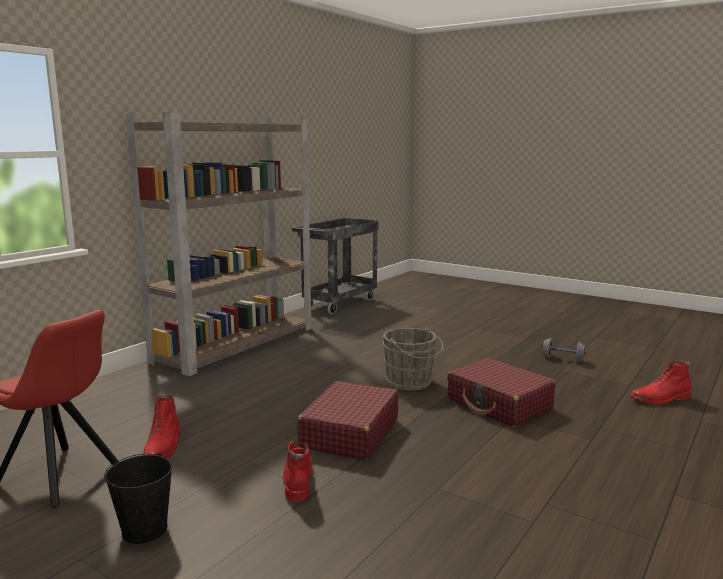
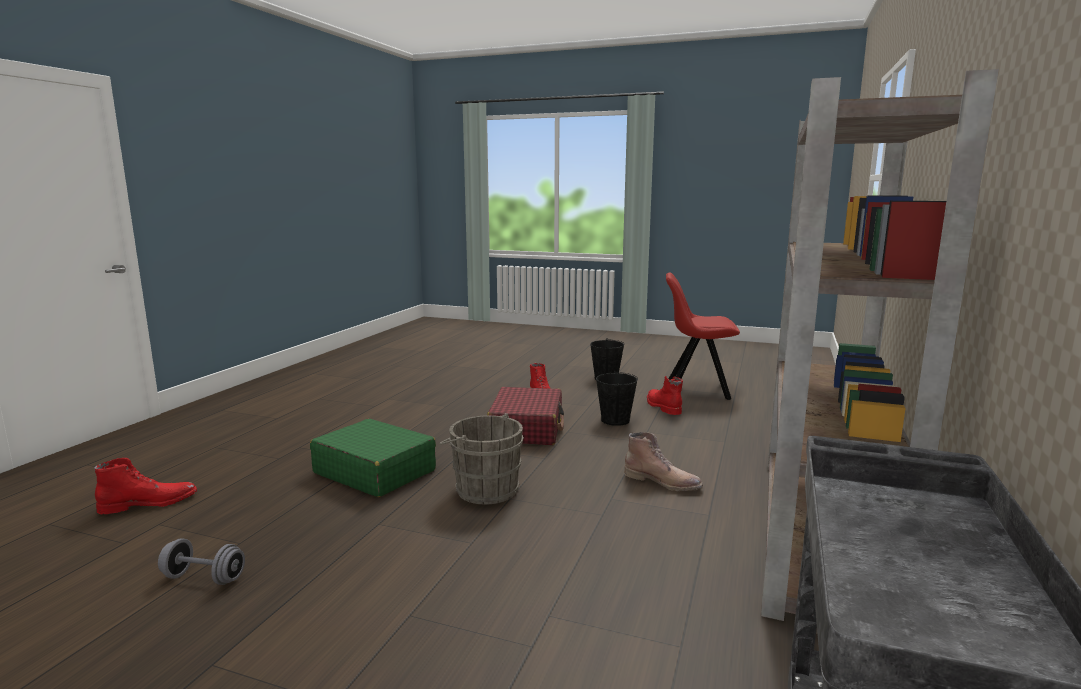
camera: 165 degrees right, 0 degrees up
red suitcase [447,358,555,427] -> green suitcase [310,419,436,497]
none -> black bucket [596,371,638,426]
none -> brown boot [624,432,703,491]

